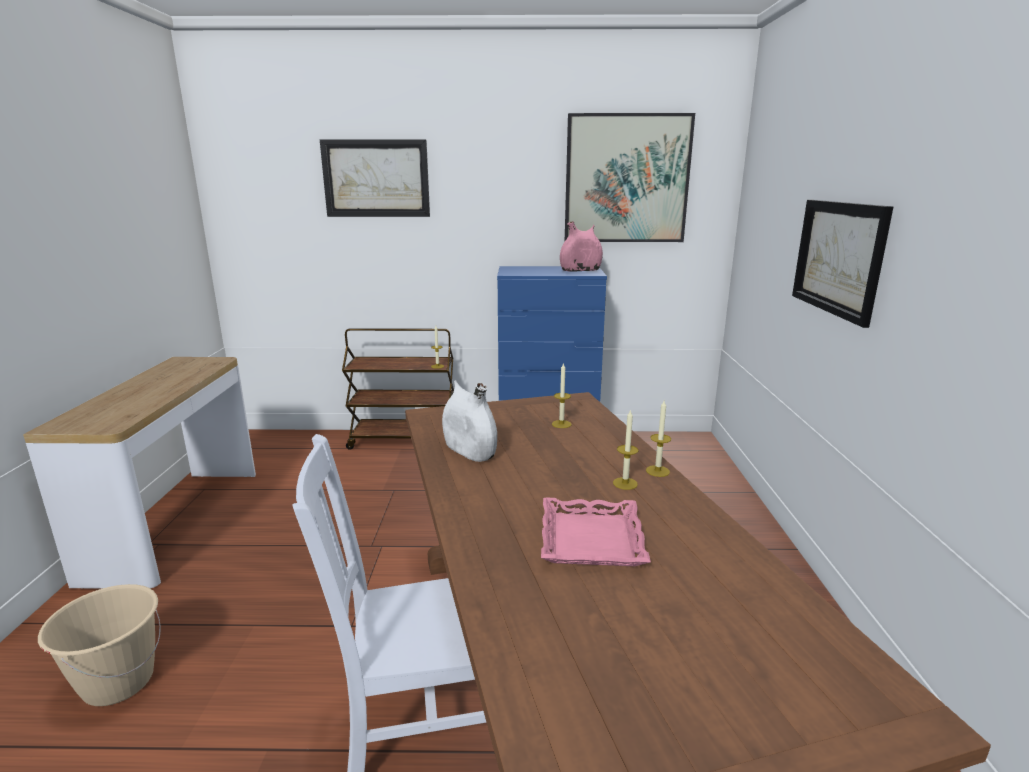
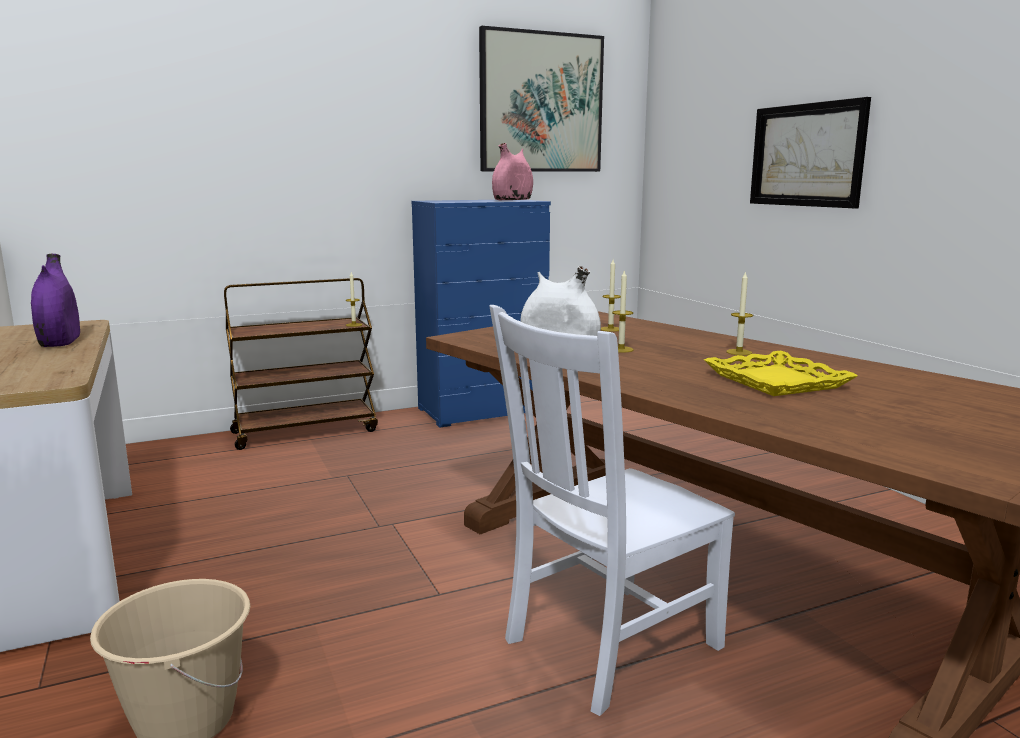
camera: 25 degrees left, 5 degrees down
picture [320,140,430,217] -> none
pink tray [541,498,651,566] -> yellow tray [704,351,858,396]
candle [646,401,671,477] -> candle moved to [612,269,634,353]
none -> purple vase [31,254,80,347]

